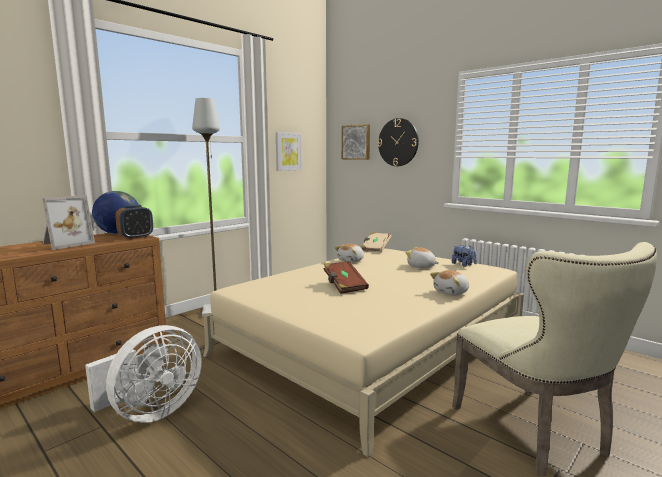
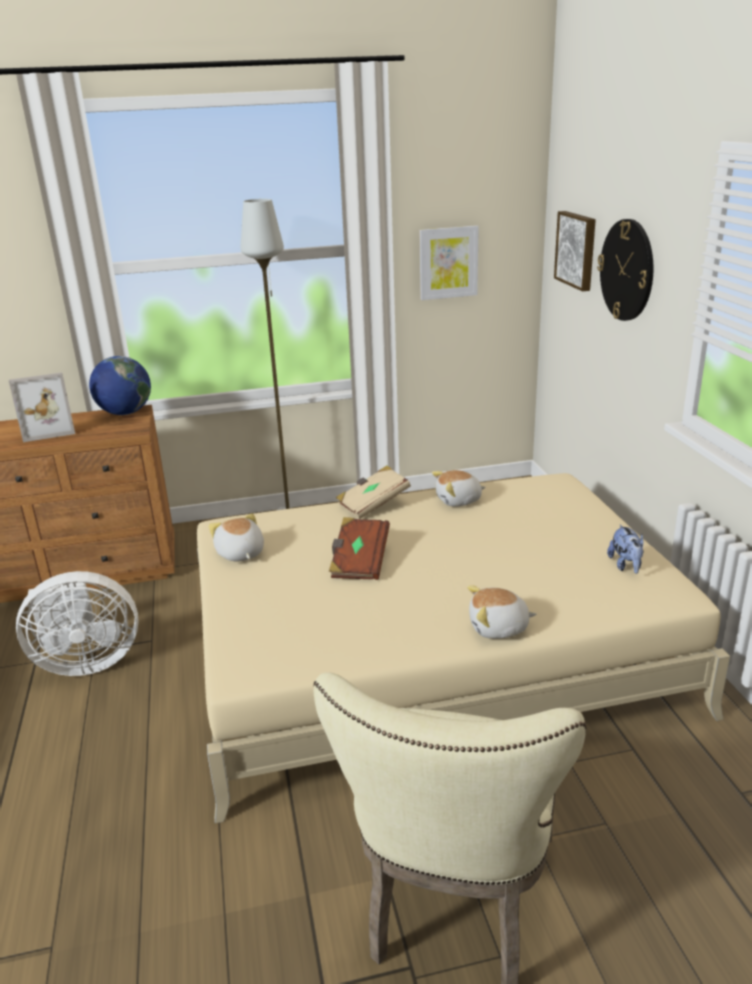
camera: 35 degrees right, 15 degrees up
alarm clock [115,205,153,240] -> none
beige book [361,232,392,252] -> beige book moved to [336,465,411,519]
plush toy [405,247,439,268] -> plush toy moved to [209,513,264,561]

